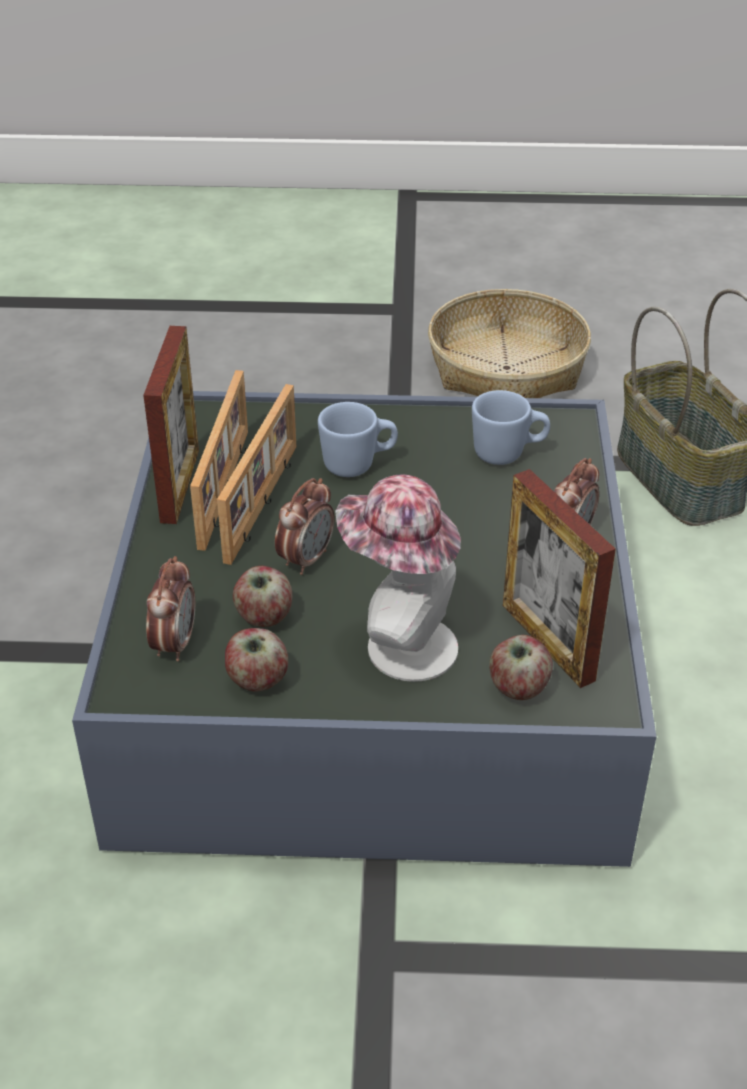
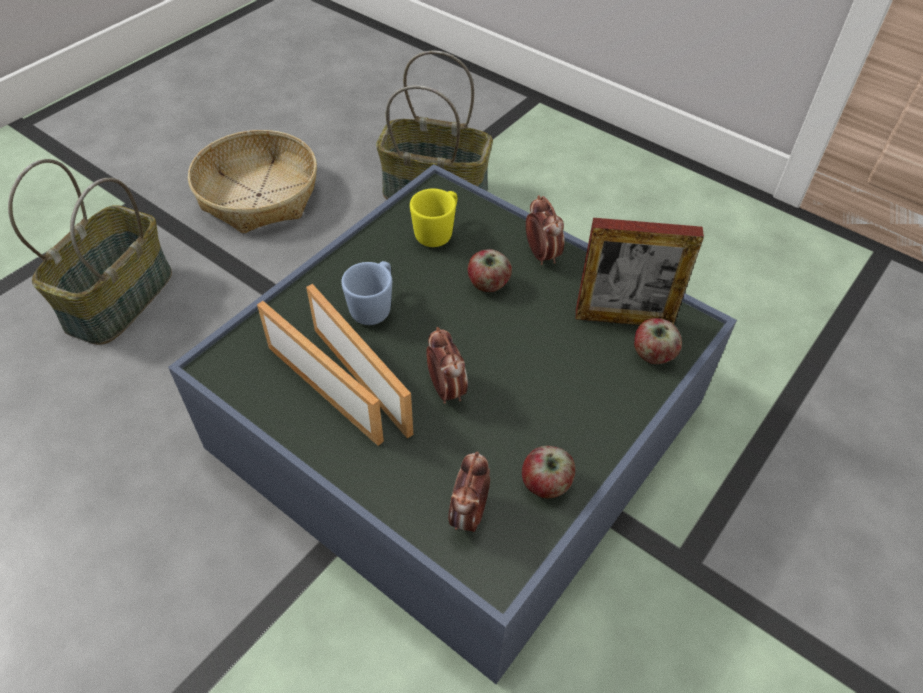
camera: 55 degrees left, 10 degrees up
picture frame [143,326,199,524] -> none
alarm clock [146,556,195,662] -> alarm clock turned 120 degrees counterclockwise [448,451,490,532]
apple [233,566,292,627] -> apple moved to [468,249,512,292]
hat [335,474,461,682] -> none
blue mug [472,390,550,465] -> yellow mug [410,188,457,247]
none -> basket [8,159,172,345]

